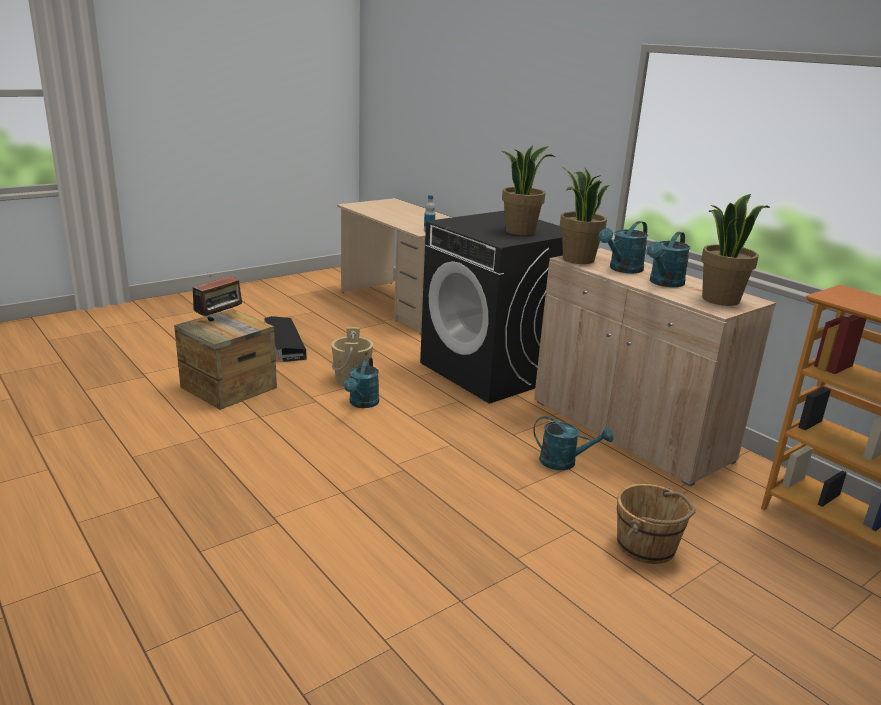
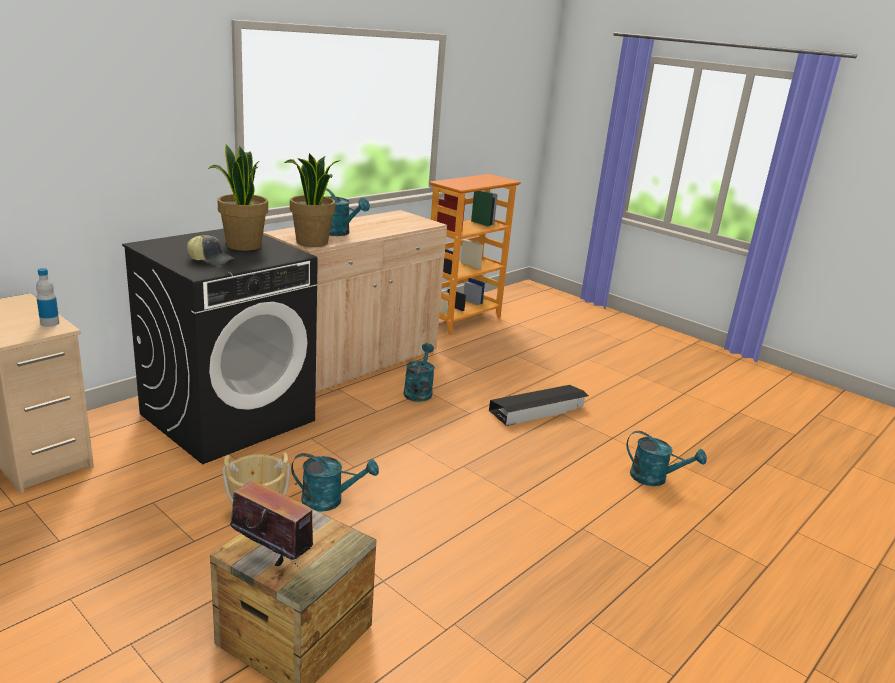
camera: 100 degrees left, 0 degrees up
black storage box [264,316,307,362] -> black storage box moved to [489,385,589,426]
brown bucket [617,484,696,564] -> none
turquoise watering can [647,232,690,287] -> turquoise watering can moved to [626,431,707,486]
potted plant [701,194,770,306] -> none
none -> cap [187,235,235,266]

